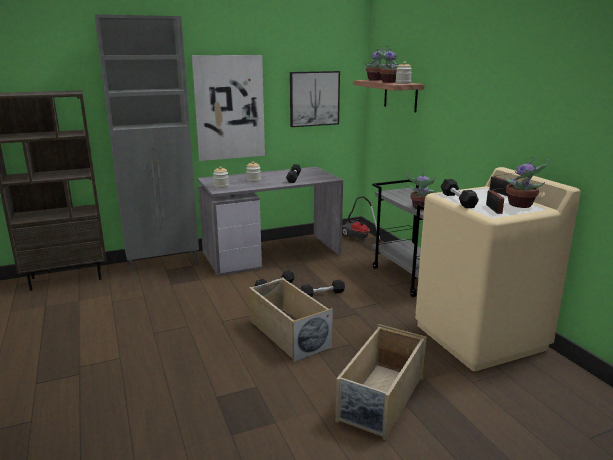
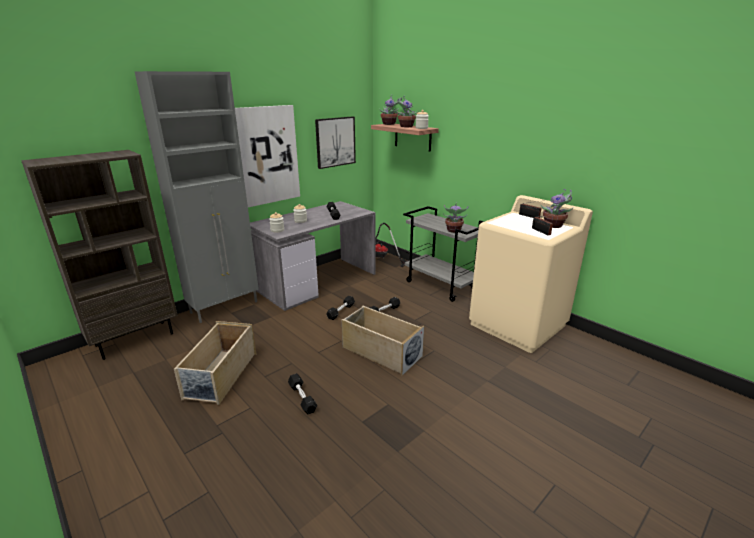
camera: 20 degrees left, 5 degrees up
beige storage box [335,324,427,440] -> beige storage box moved to [174,321,256,405]
black dumbbell [441,179,479,208] -> black dumbbell moved to [288,373,317,414]

